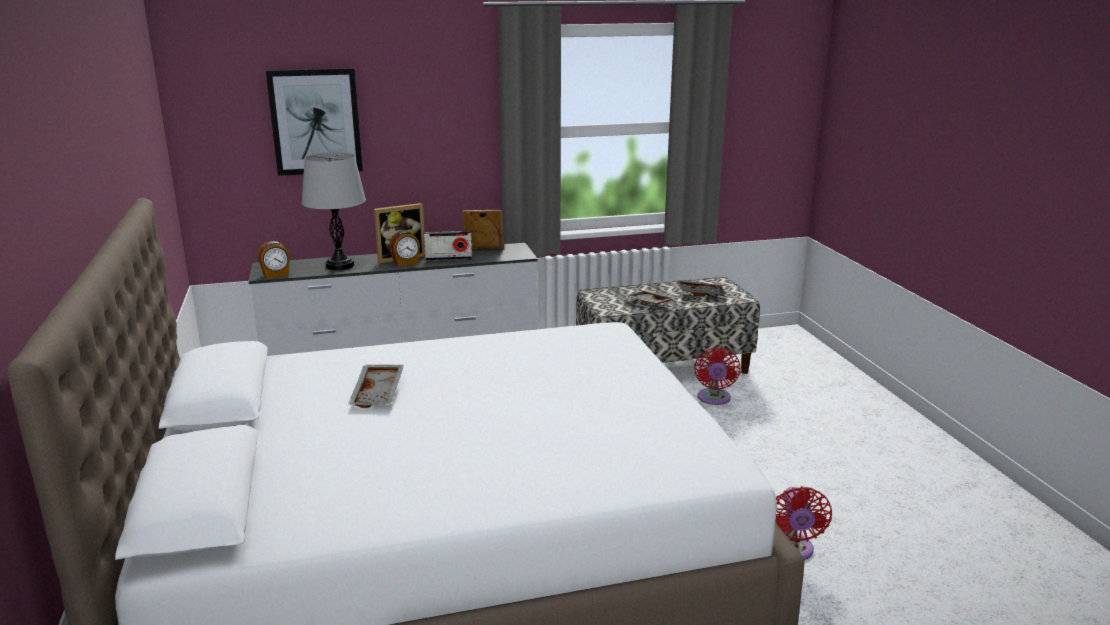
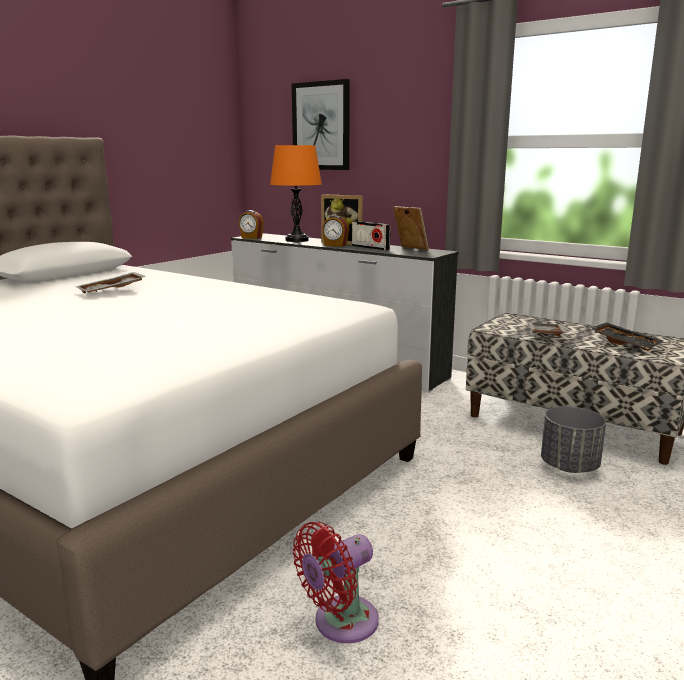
camera: 50 degrees right, 5 degrees down
grey table lamp [302,152,366,270] -> orange table lamp [270,145,322,242]
red fan [694,347,741,405] -> grey planter [541,406,606,473]

